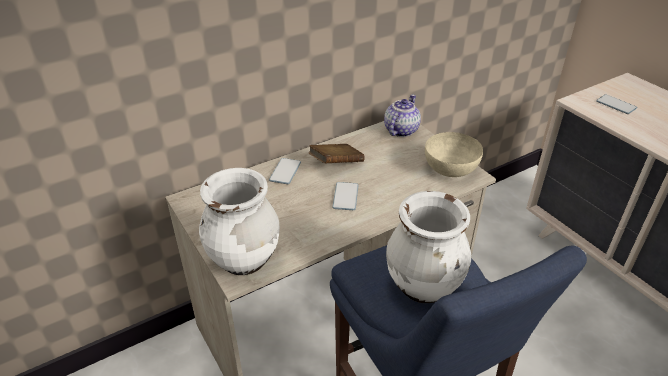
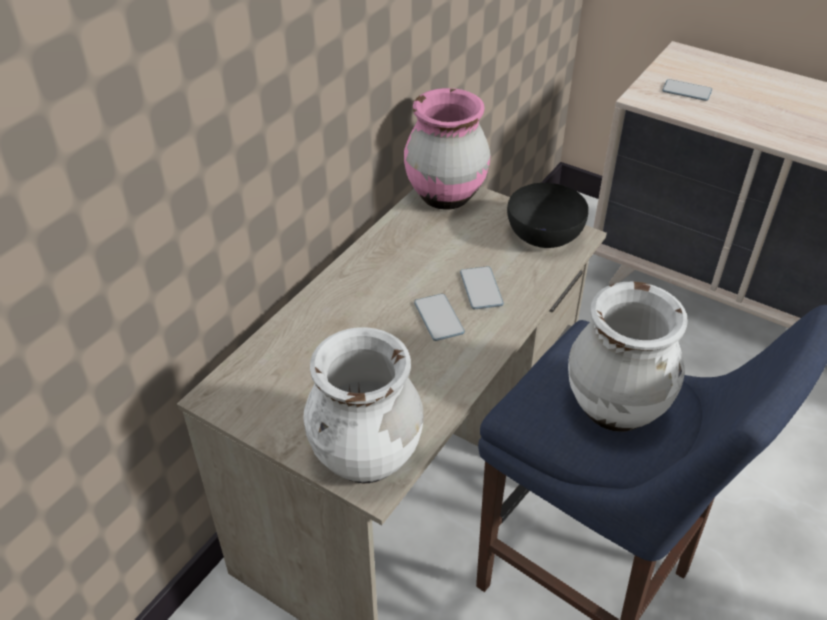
camera: 25 degrees left, 5 degrees up
phone [269,158,301,184] -> phone moved to [460,266,504,309]
brown book [309,144,365,163] -> none
teapot [384,94,421,137] -> pink vase [404,88,491,210]
beige bowl [425,132,483,177] -> black bowl [507,183,589,248]

